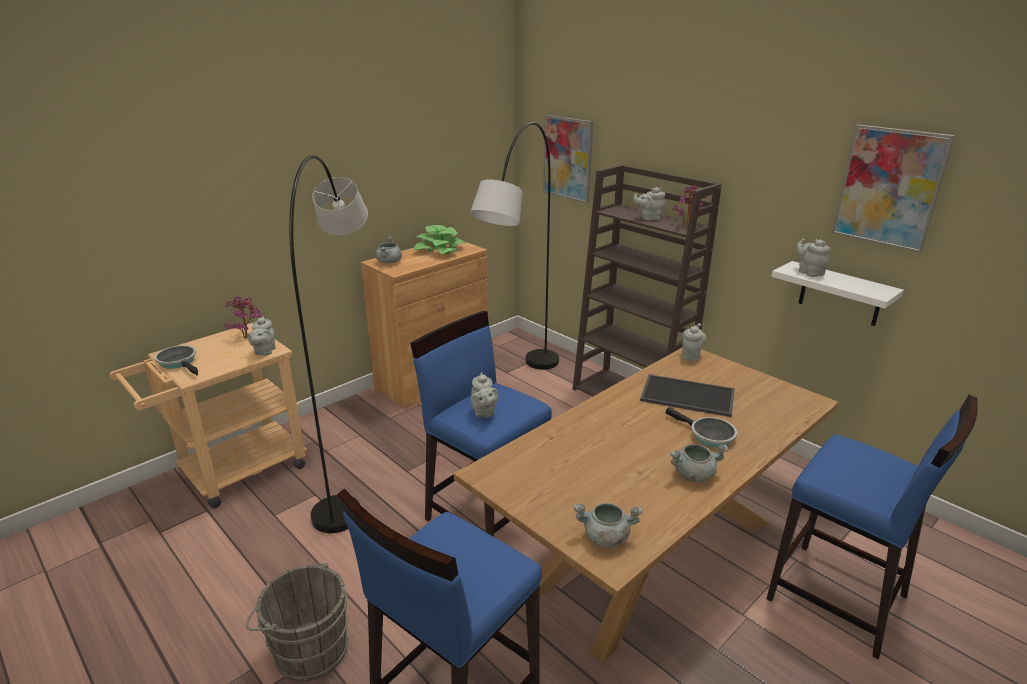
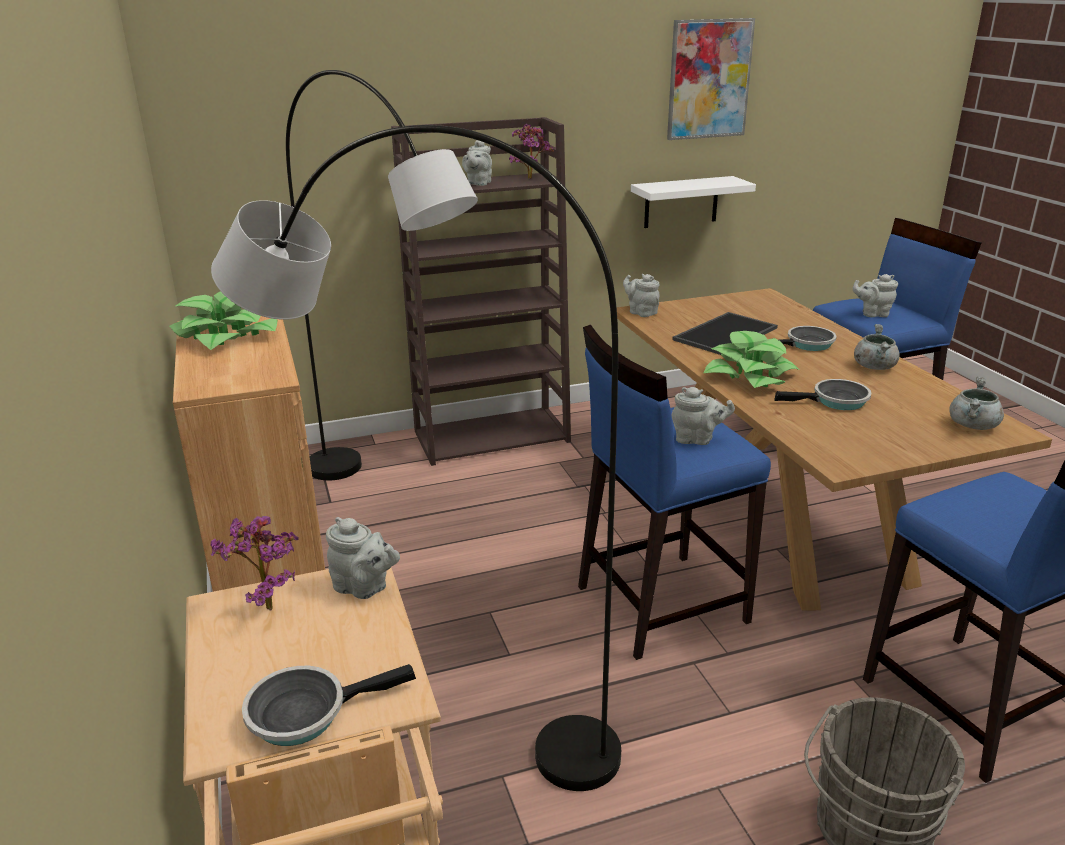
camera: 65 degrees left, 0 degrees up
grey cooking pot [376,237,402,264] -> none
picture [543,115,593,203] -> none
grey teapot [797,239,830,277] -> grey teapot moved to [853,274,898,317]
none -> potted plant [704,331,799,388]
none -> frying pan [774,379,871,410]

